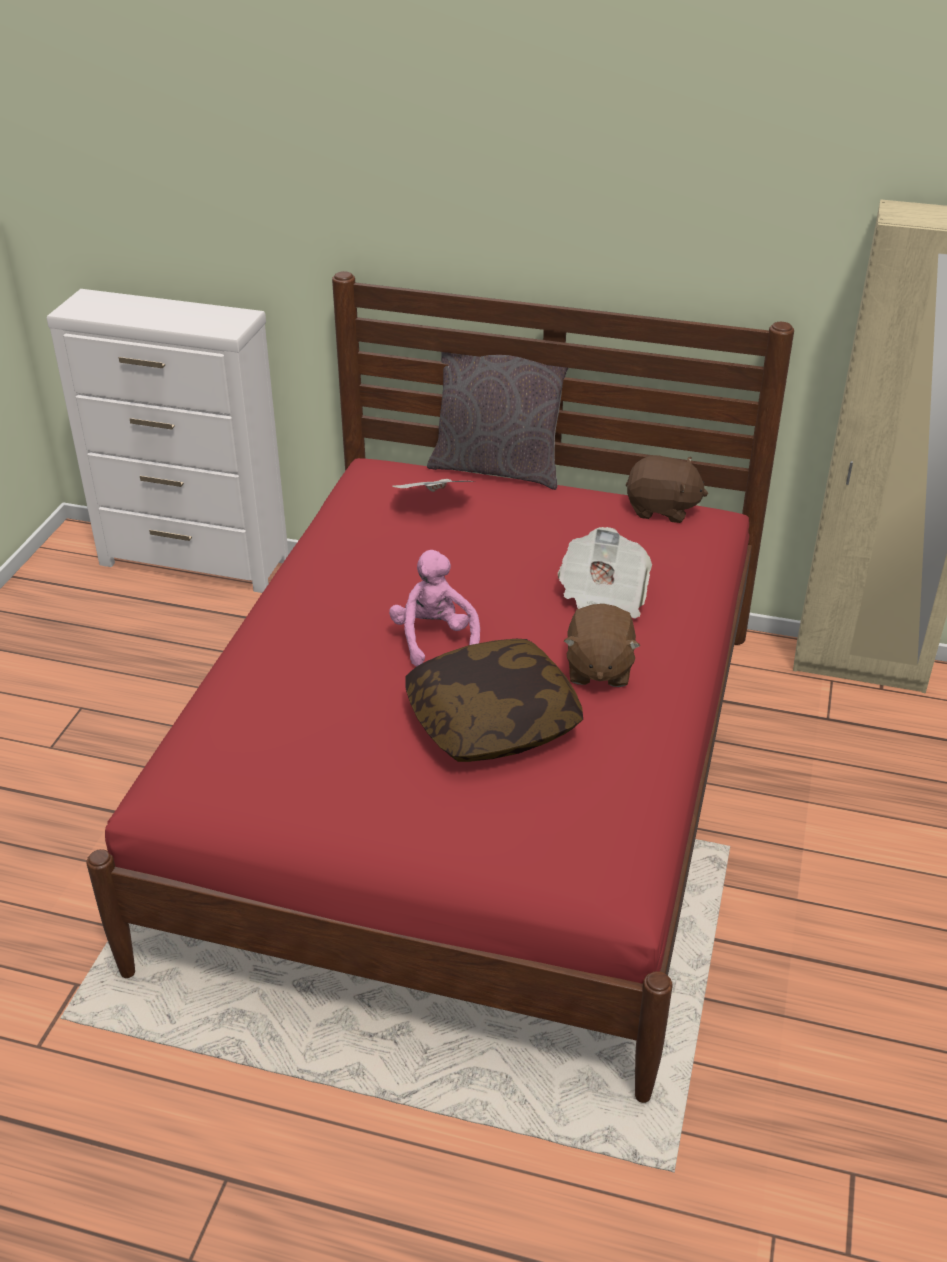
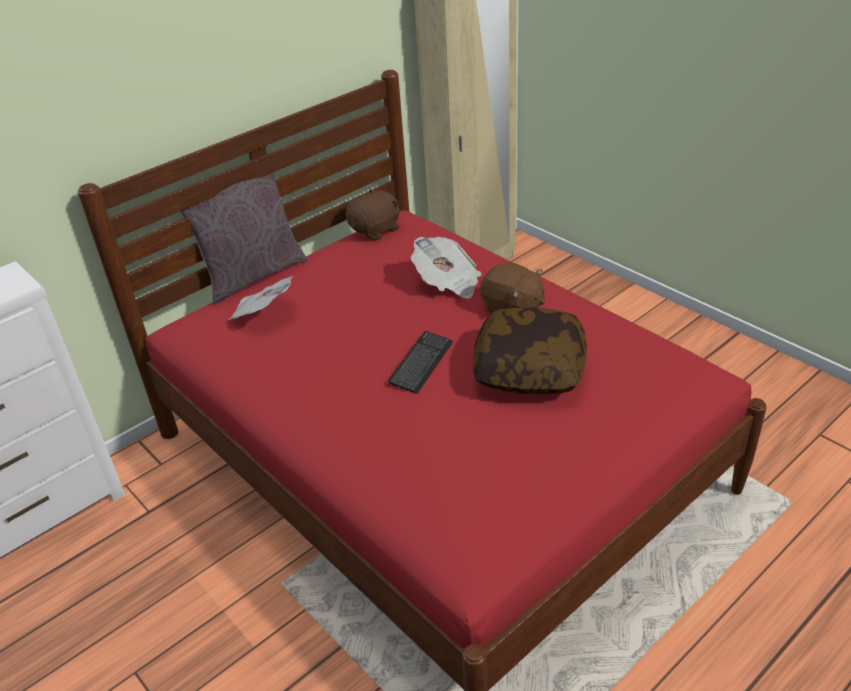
camera: 55 degrees left, 0 degrees up
pink plush toy [389,550,480,666] -> keyboard [388,331,453,394]

